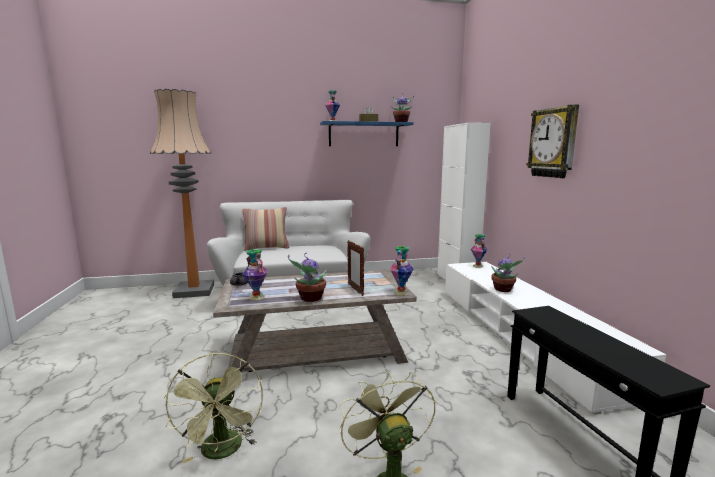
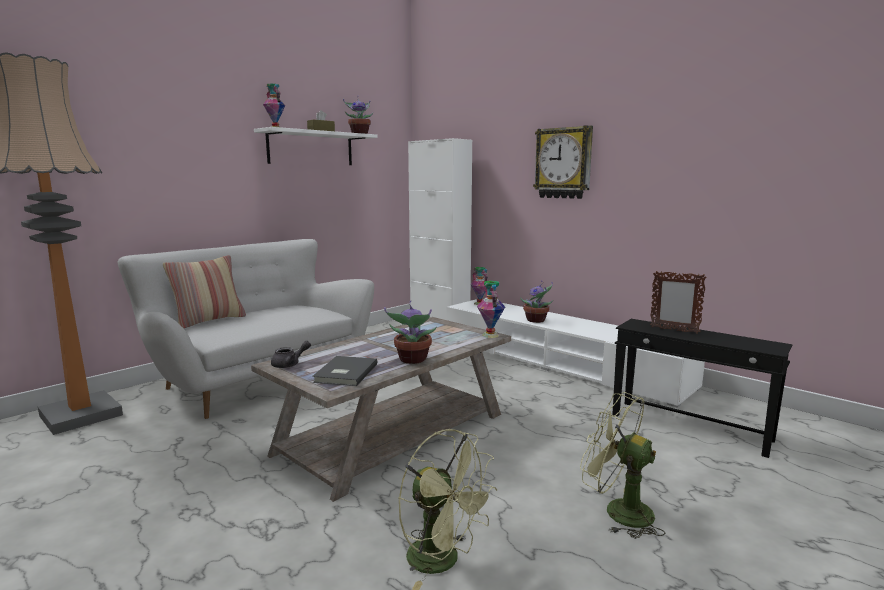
camera: 35 degrees left, 0 degrees up
vase [242,249,268,300] -> grey book [312,356,378,386]
blue shelf [320,121,414,146] -> white shelf [254,127,378,165]
picture frame [347,240,364,296] -> picture frame moved to [650,271,707,333]

